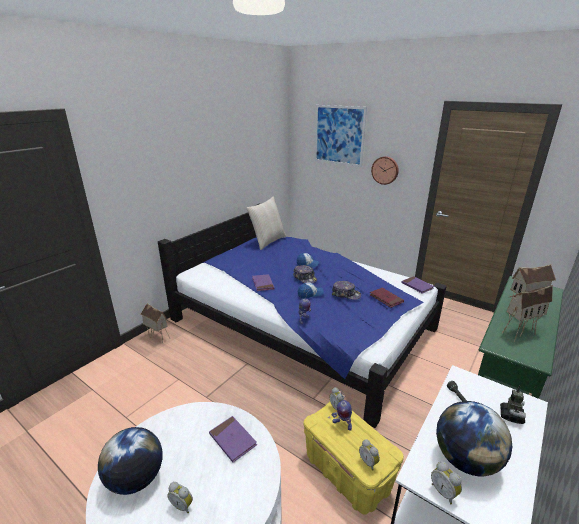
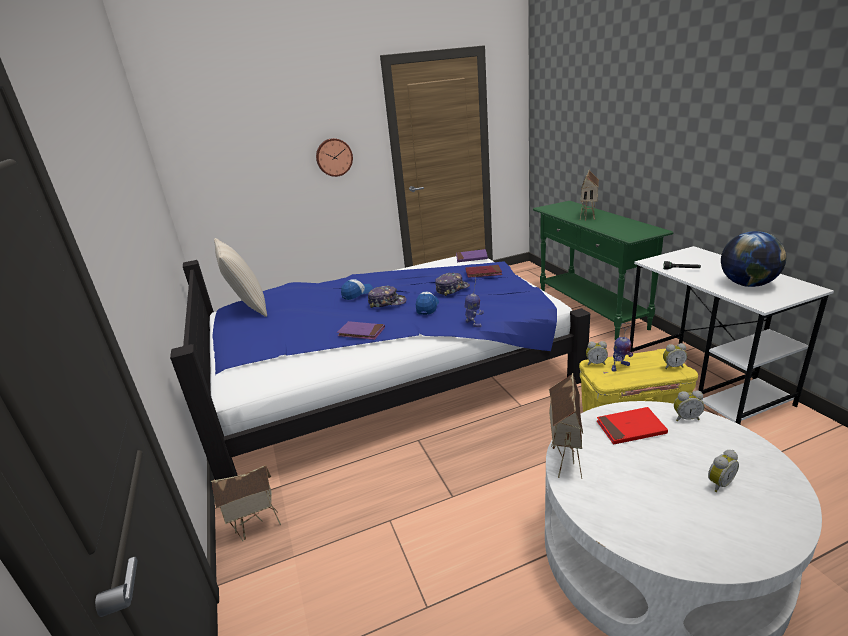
camera: 55 degrees left, 0 degrees up
globe [98,427,163,495] -> none
purple book [209,416,257,463] -> red book [597,407,668,445]
picture [315,105,367,167] -> none
alarm clock [431,461,462,504] -> alarm clock moved to [674,390,704,421]
toy robot [500,386,526,424] -> none
toy house [501,285,553,342] -> toy house moved to [549,373,583,479]

